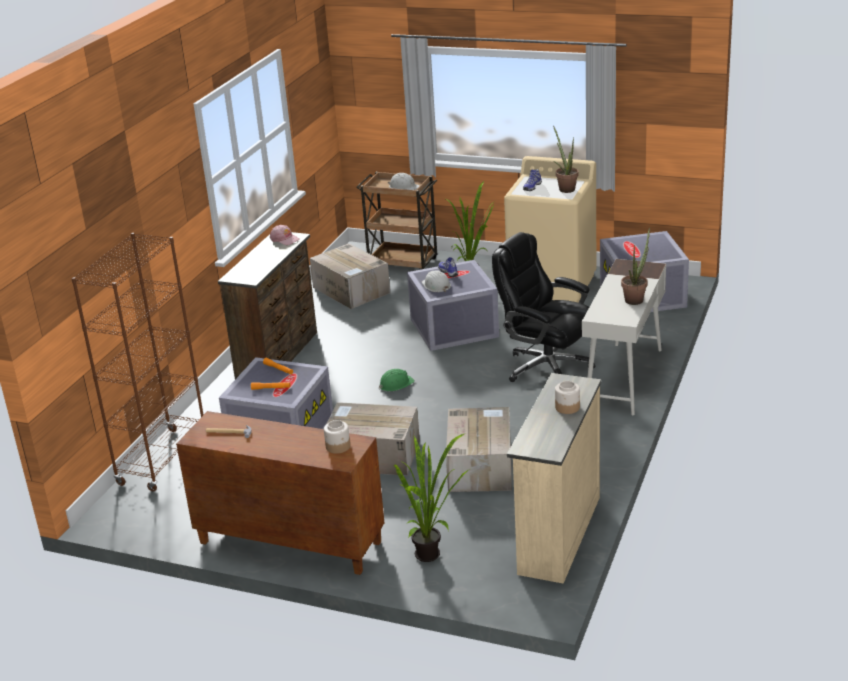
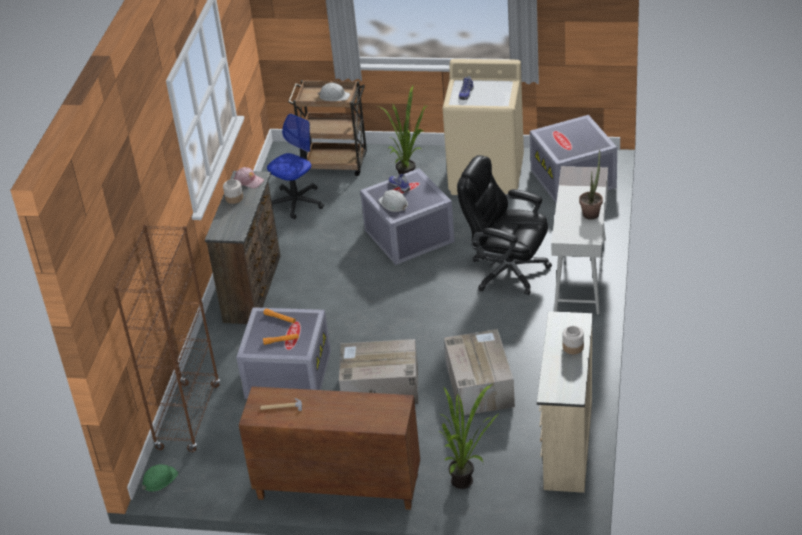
camera: 10 degrees left, 10 degrees up
cardboard box [310,243,390,309] -> office chair [267,114,324,219]
jar [324,420,350,454] -> jar moved to [223,179,243,204]
green hard hat [379,369,415,391] -> green hard hat moved to [142,464,178,492]
potted plant [553,126,579,193] -> none

